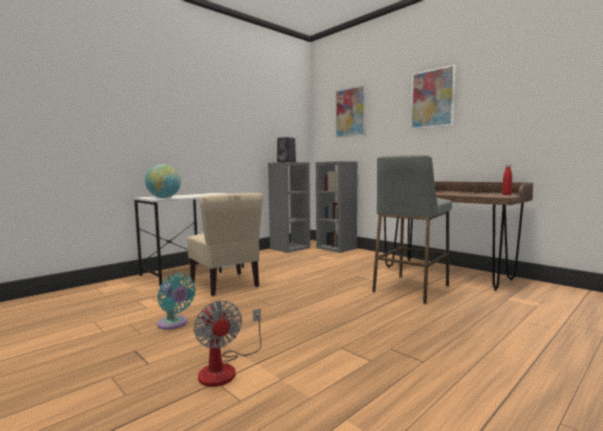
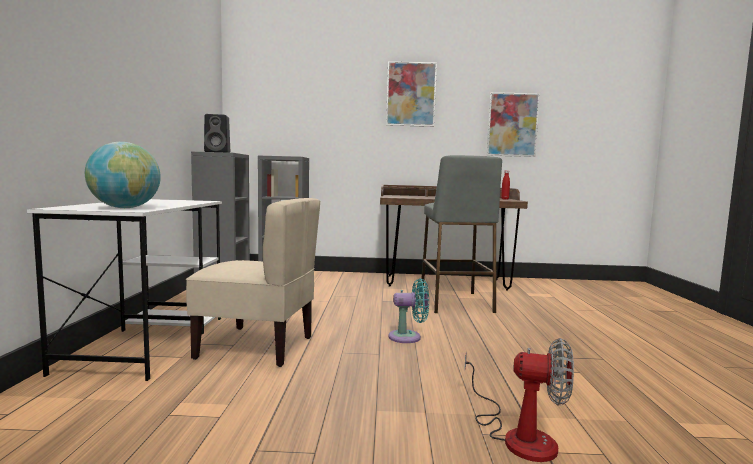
camera: 45 degrees left, 0 degrees up
turquoise fan [157,273,196,330] -> turquoise fan moved to [388,278,429,343]
picture [336,85,366,137] -> picture moved to [487,92,540,157]

